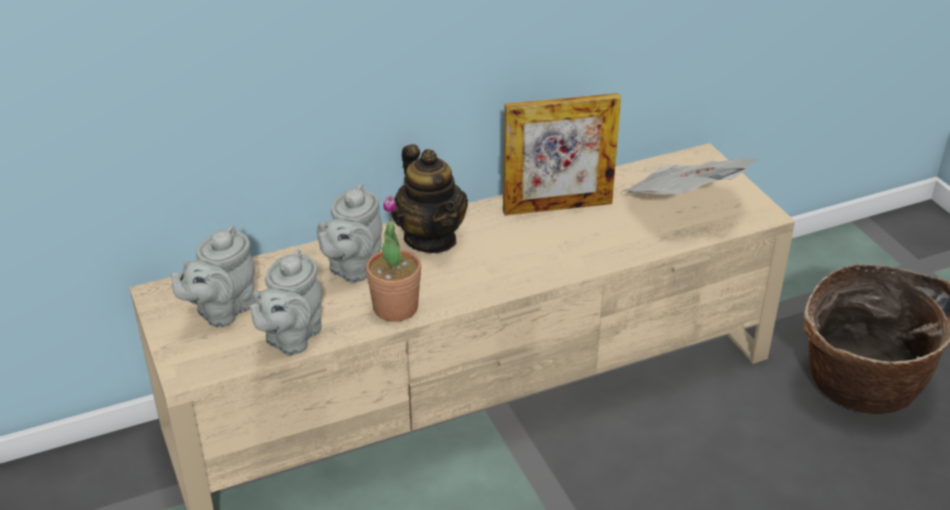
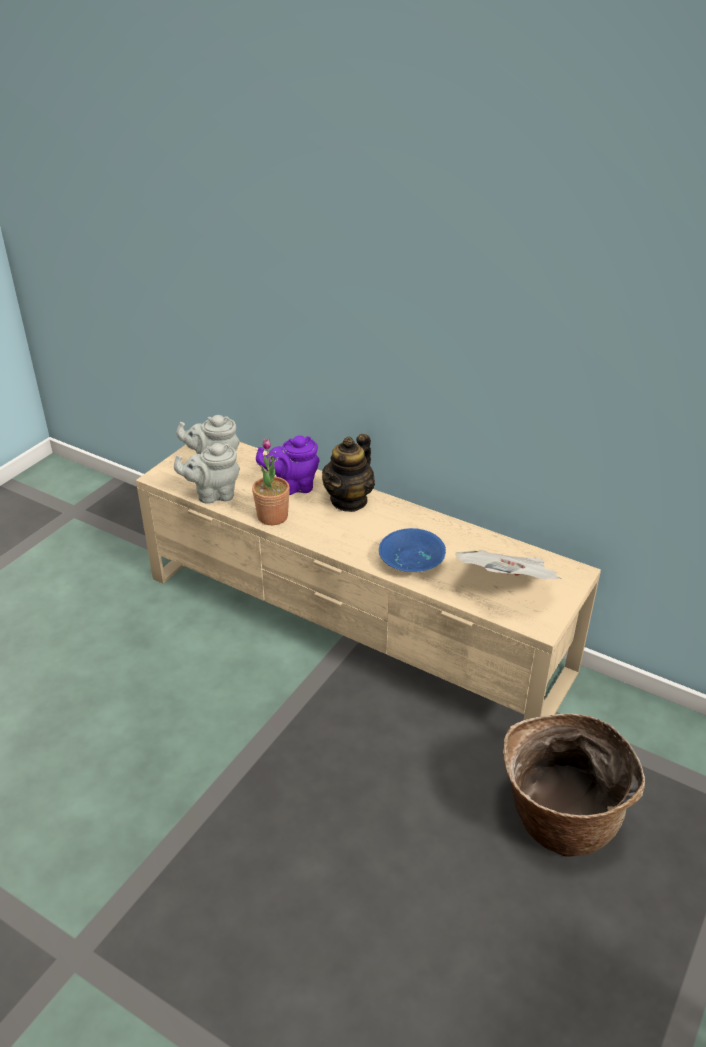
camera: 55 degrees right, 0 degrees up
grey teapot [317,183,382,283] -> purple teapot [256,435,320,495]
picture frame [503,93,621,216] -> none
none -> blue bowl [379,528,446,572]

